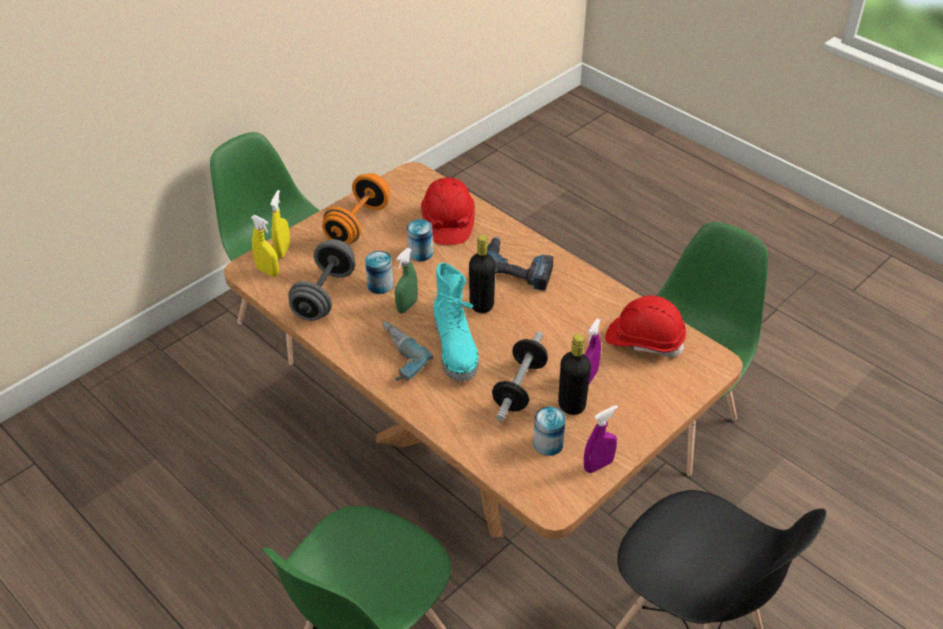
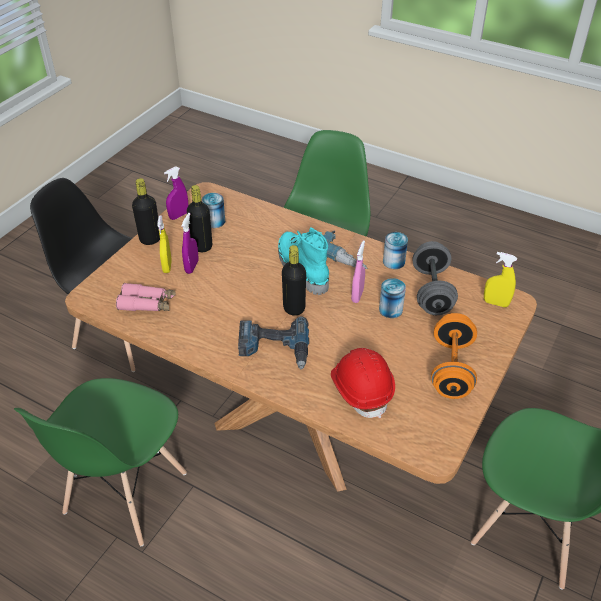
camera: 165 degrees right, 0 degrees up
yellow spray bottle [270,190,290,258] -> yellow spray bottle moved to [157,216,172,273]
green spray bottle [395,248,418,313] -> pink spray bottle [351,240,365,303]
can [407,219,433,261] -> can moved to [383,232,408,269]
dumbbell [492,332,548,421] -> none
red hard hat [605,295,686,357] -> pink binoculars [116,283,175,311]
none -> black bottle [132,178,160,245]

